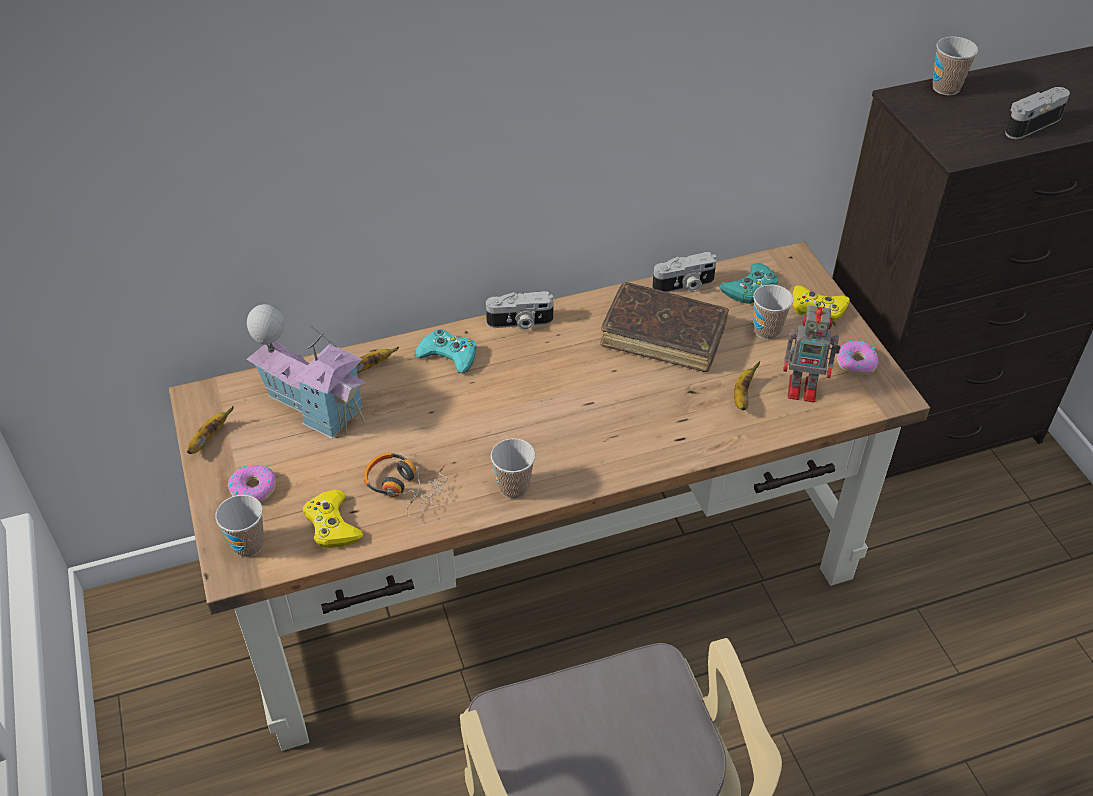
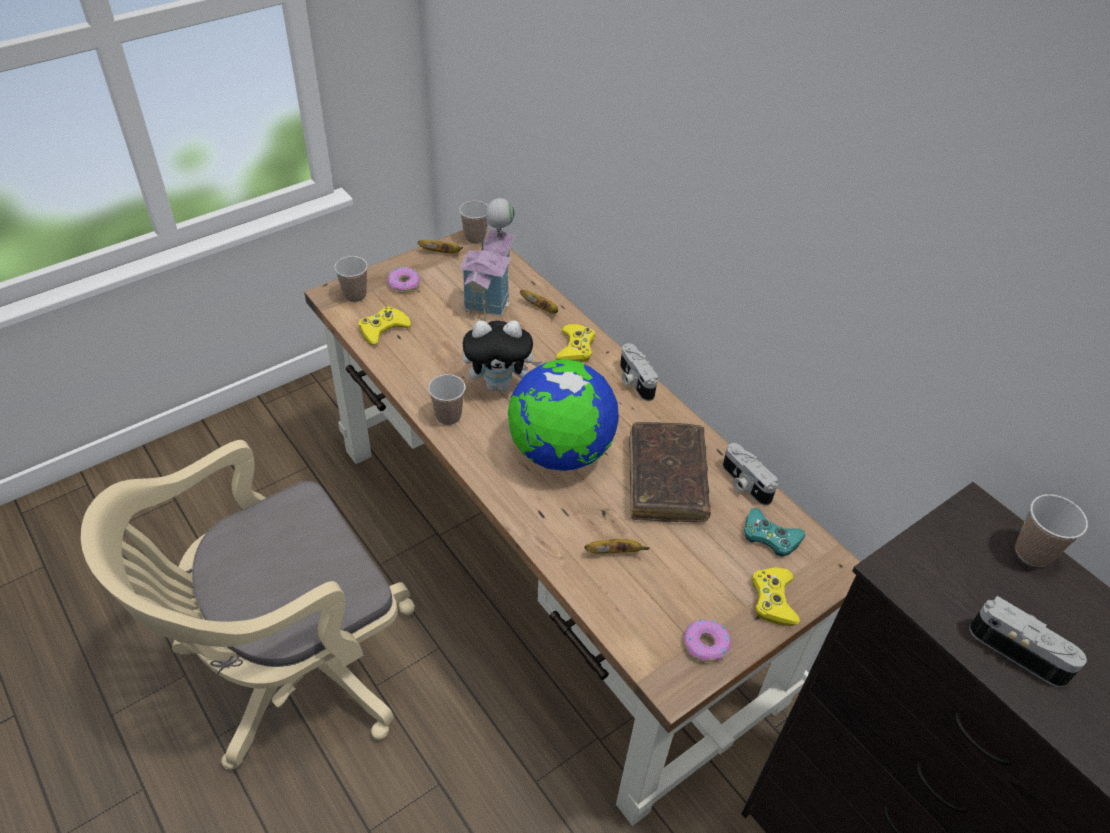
camera: 70 degrees right, 0 degrees up
headphones [364,452,448,518] -> none
turquoise game controller [415,329,477,373] -> yellow game controller [556,324,595,362]
cup [753,284,793,339] -> cup moved to [459,201,488,244]
toy robot [783,301,840,402] -> none
none -> plush toy [463,320,542,392]
none -> globe [508,359,619,471]

